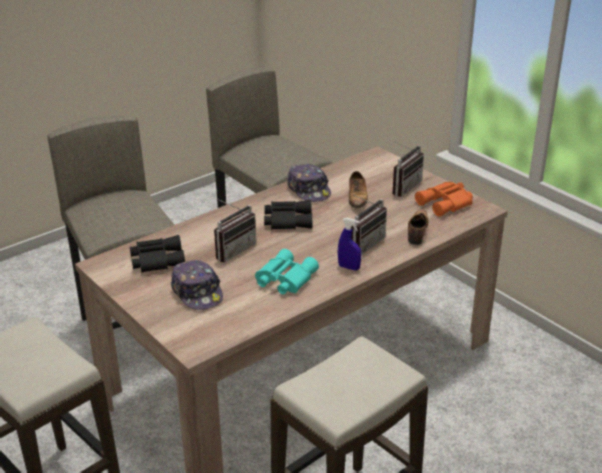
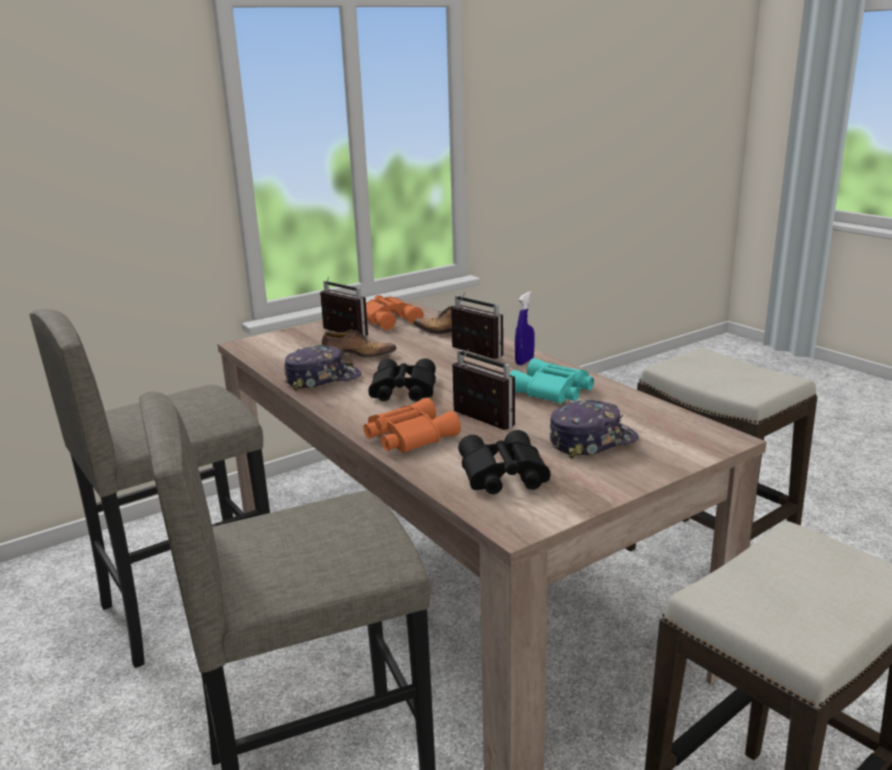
camera: 85 degrees left, 10 degrees down
none -> orange binoculars [363,398,461,453]

